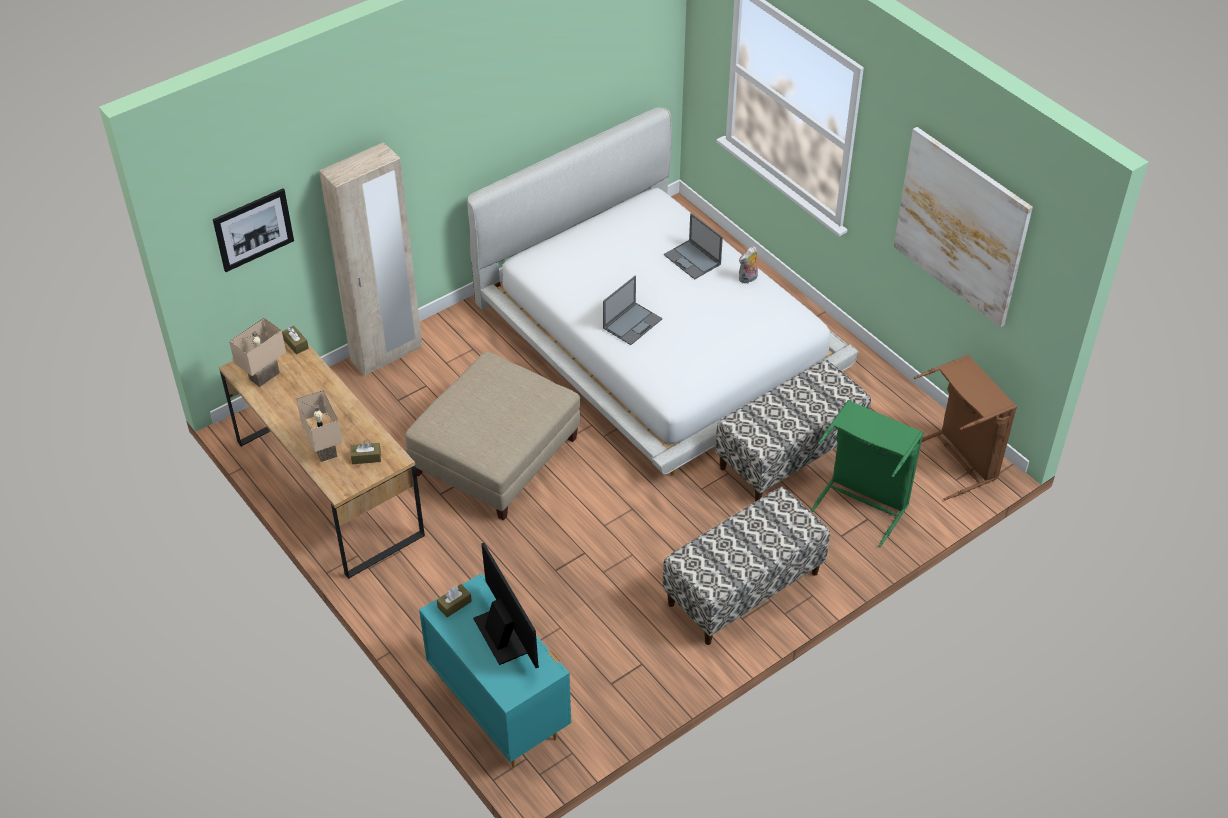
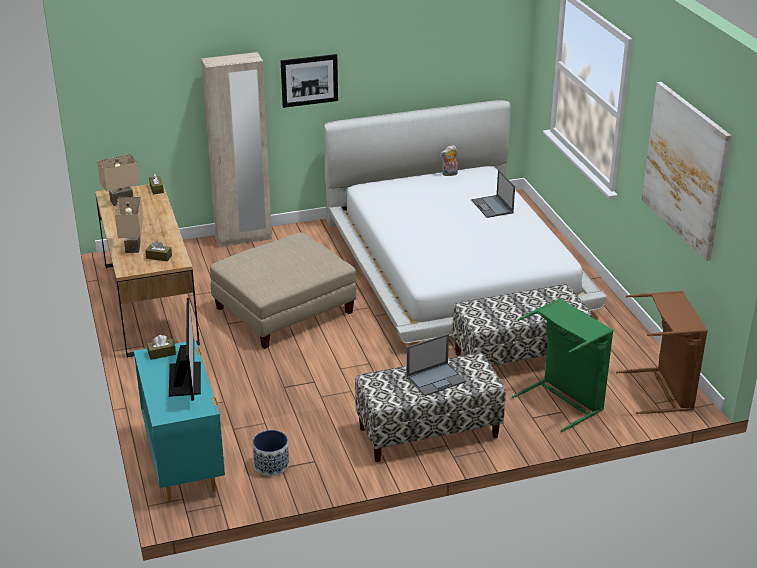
camera: 20 degrees right, 15 degrees down
picture [213,189,294,272] -> picture moved to [281,54,338,108]
laptop [603,276,662,345] -> laptop moved to [406,334,466,396]
plush toy [739,246,758,284] -> plush toy moved to [440,145,458,176]
none -> planter [253,430,289,476]

